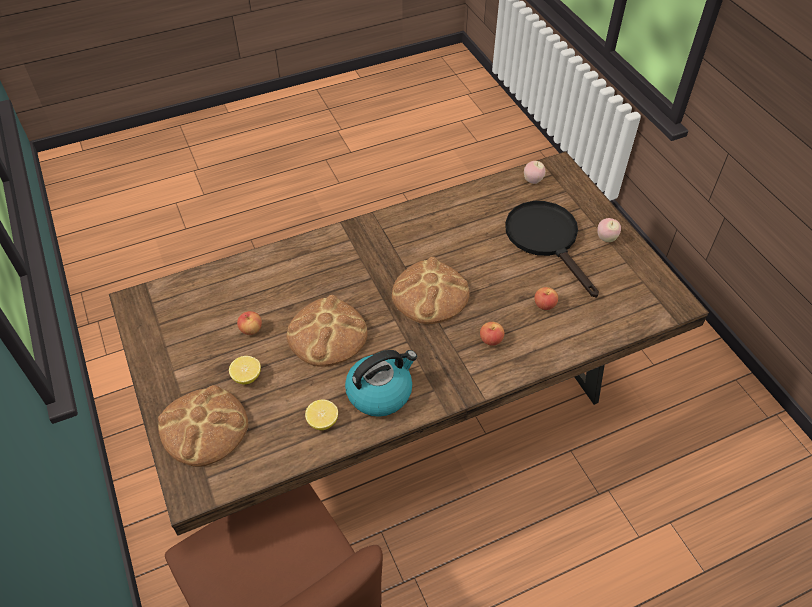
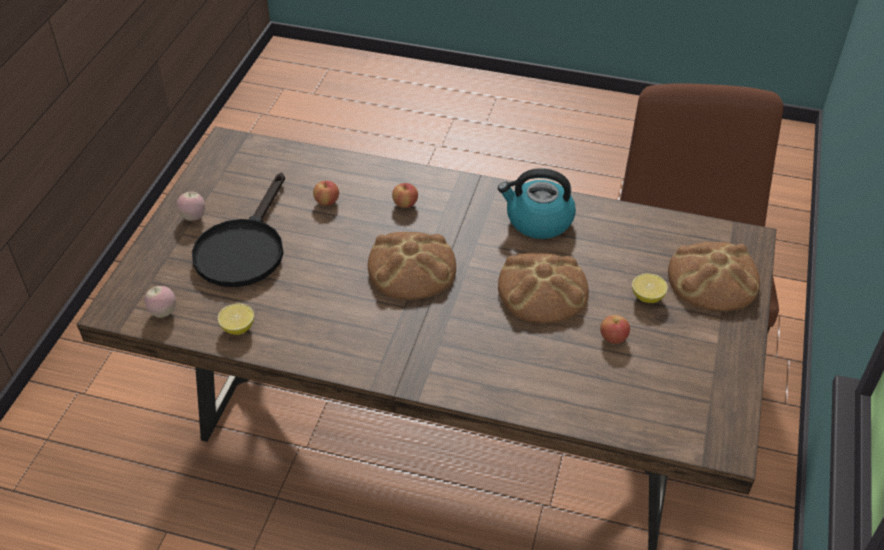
camera: 140 degrees left, 5 degrees down
lemon [305,399,338,430] -> lemon moved to [218,304,254,335]

